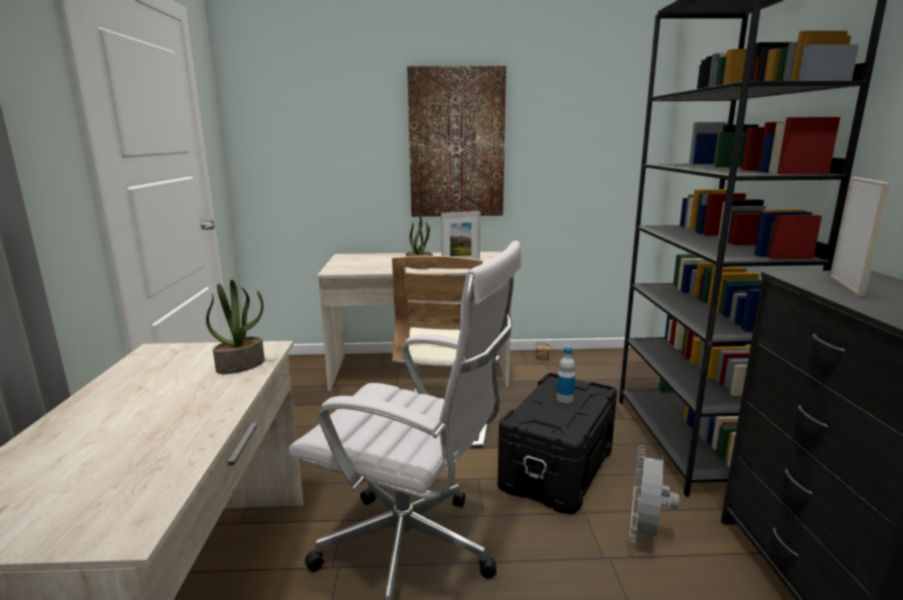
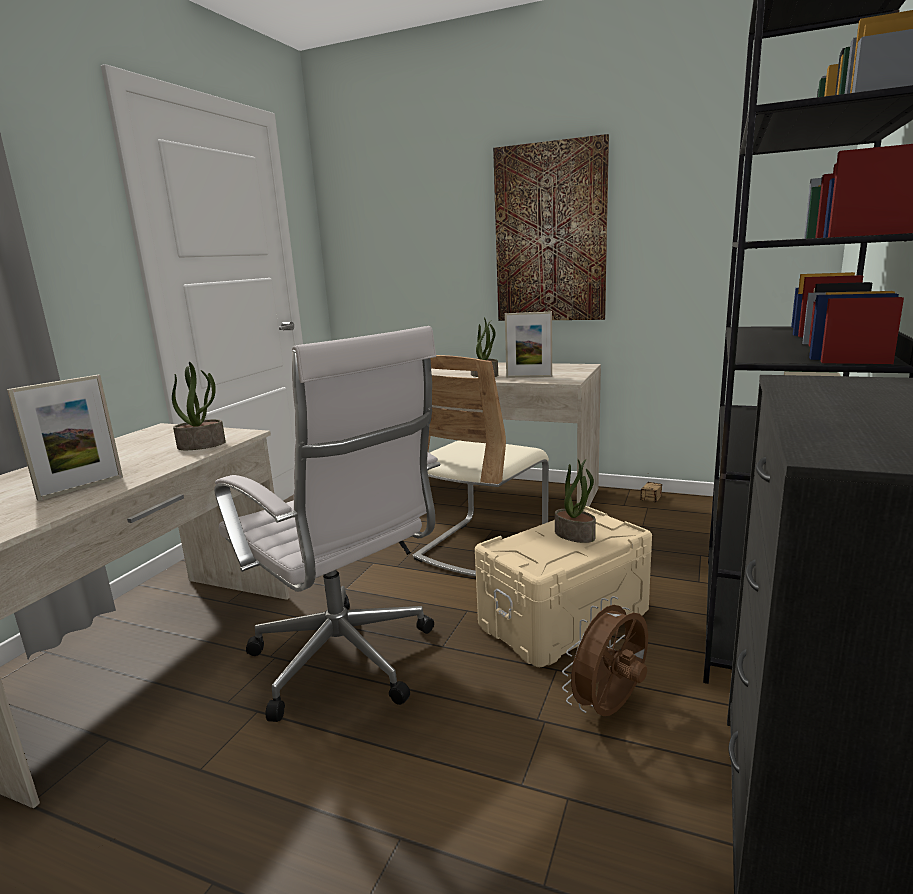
camera: 25 degrees right, 0 degrees up
black storage box [498,373,617,514] -> beige storage box [475,506,652,667]
bottle [557,347,575,403] -> potted plant [555,459,596,543]
grey fan [629,445,680,542] -> brown fan [562,596,648,716]
picture frame [830,177,891,297] -> picture frame moved to [7,375,123,501]

